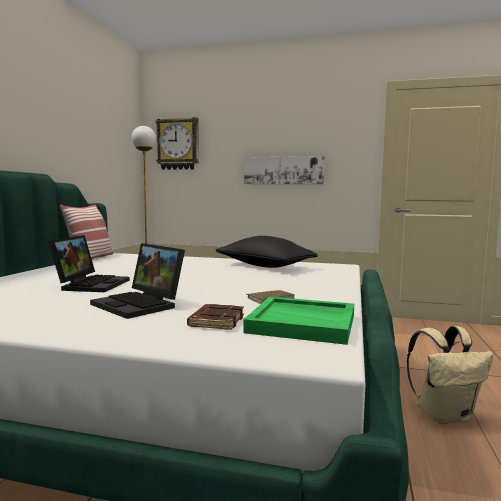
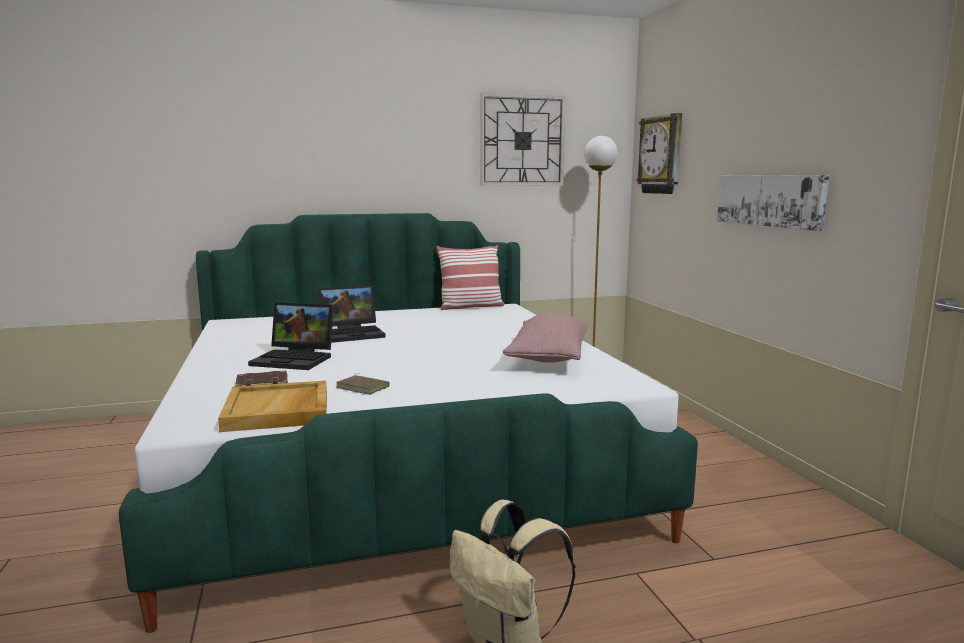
camera: 60 degrees right, 5 degrees up
laptop [90,243,185,319] -> laptop turned 90 degrees counterclockwise [248,302,334,370]
black pillow [216,236,318,268] -> pink pillow [503,313,588,363]
green tray [243,297,354,345] -> beige tray [218,381,327,432]
none -> wall clock [480,93,566,186]

